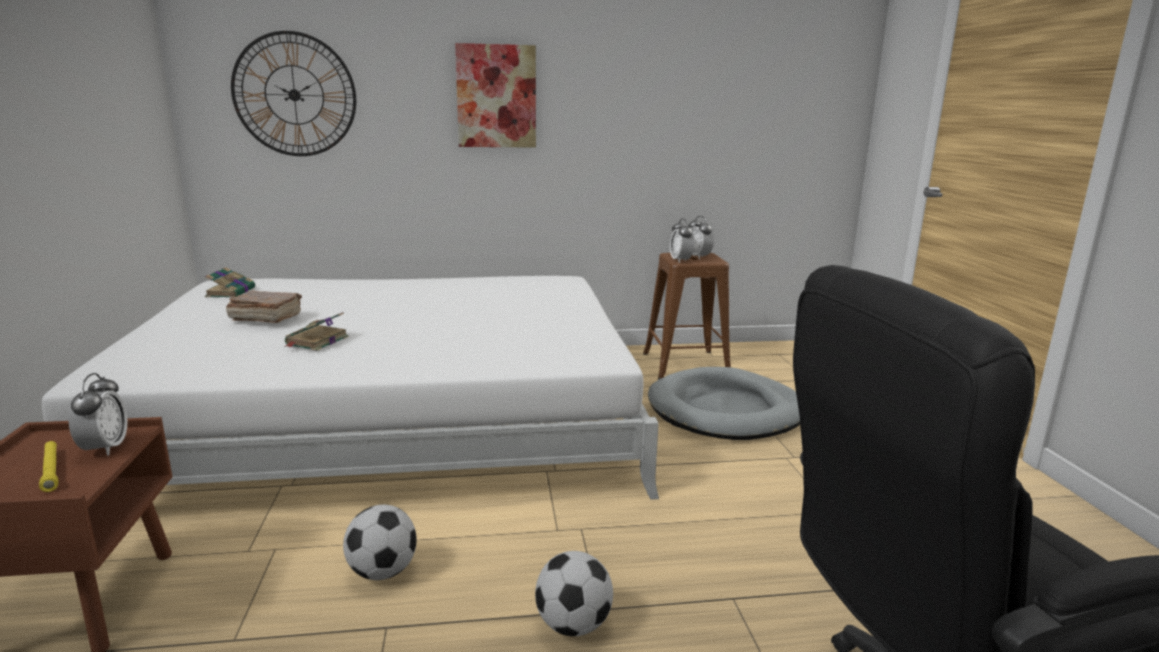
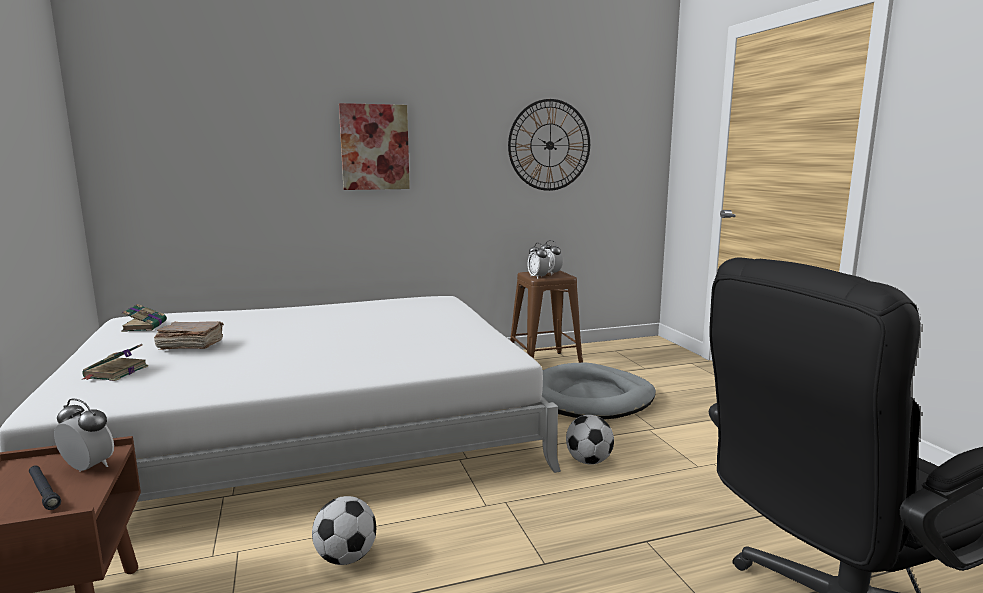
camera: 10 degrees left, 5 degrees down
yellow flashlight [39,441,58,492] -> black flashlight [29,465,61,510]
alarm clock [68,373,128,456] -> alarm clock turned 45 degrees counterclockwise [54,399,114,472]
wall clock [231,31,356,156] -> wall clock moved to [508,99,590,191]
book [284,312,349,351] -> book moved to [81,344,148,381]
football [535,551,613,636] -> football moved to [566,415,614,465]

